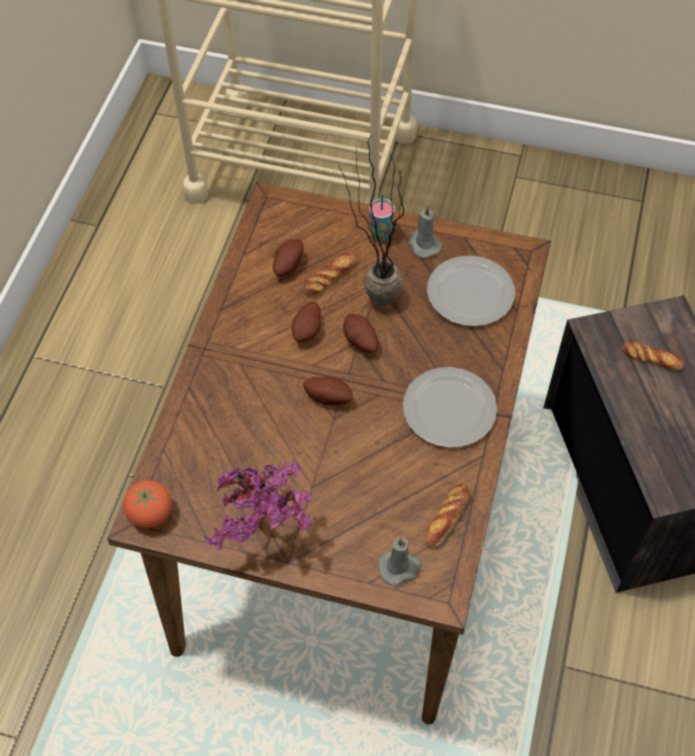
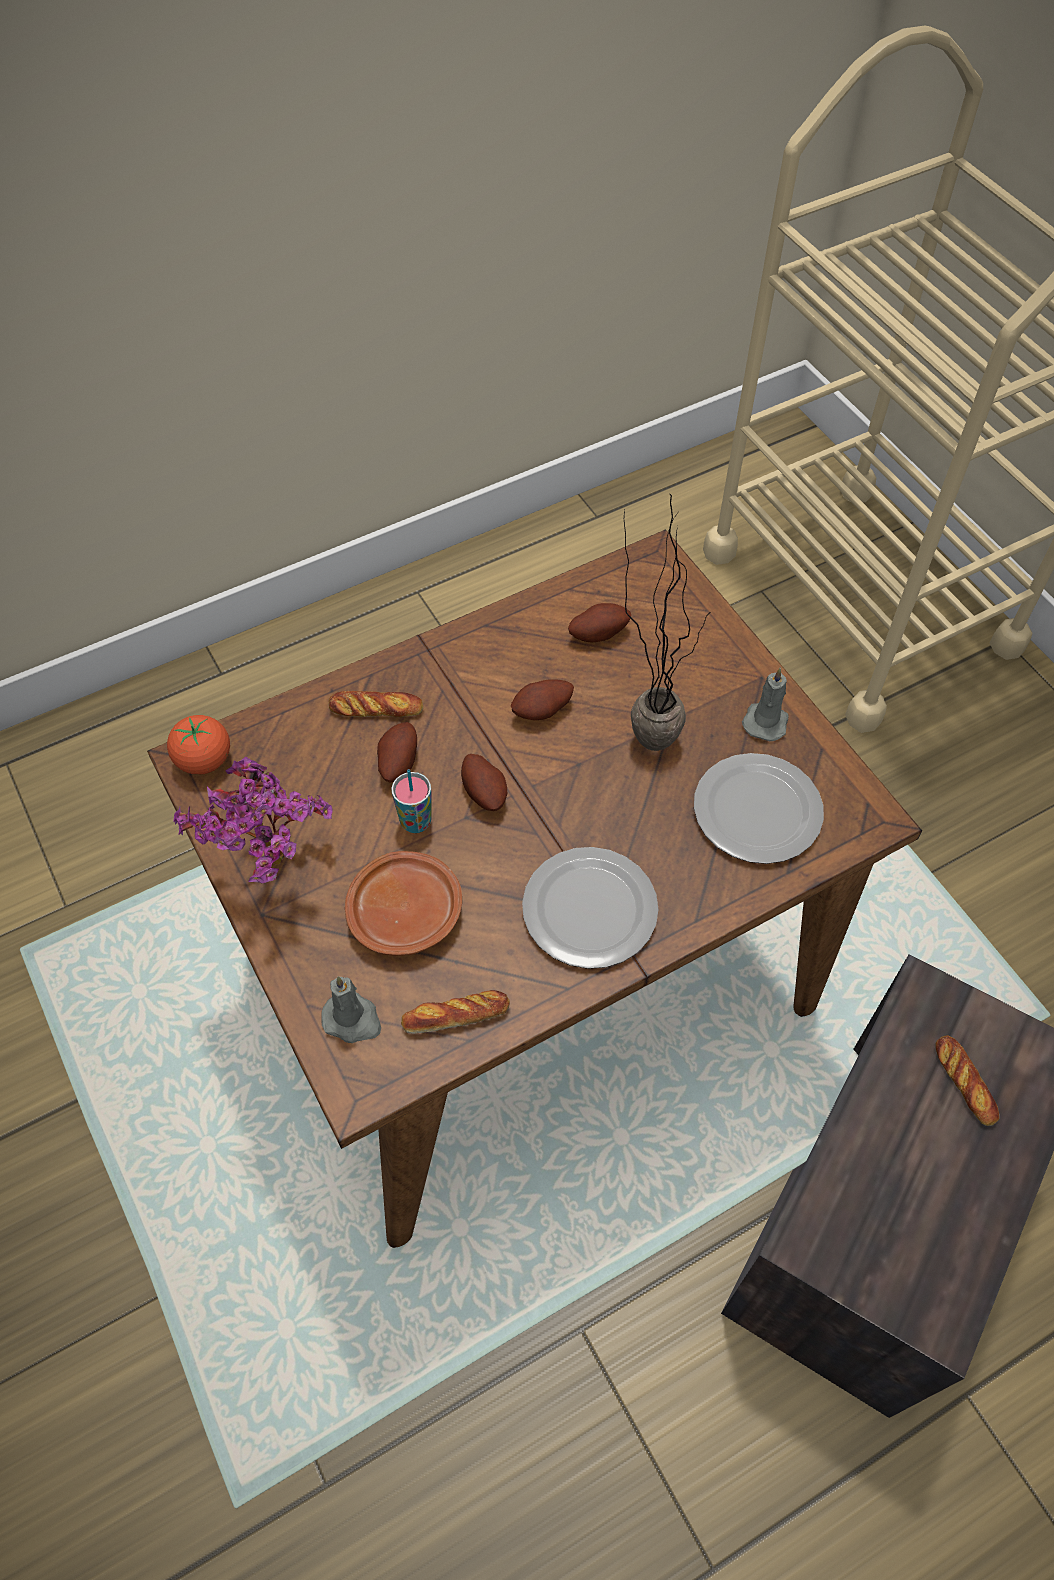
camera: 45 degrees right, 0 degrees up
bread [302,252,356,296] -> bread moved to [328,691,423,717]
potato [343,314,378,353] -> potato moved to [377,722,417,782]
cup [369,193,395,242] -> cup moved to [391,769,432,833]
none -> brown plate [345,851,462,956]

